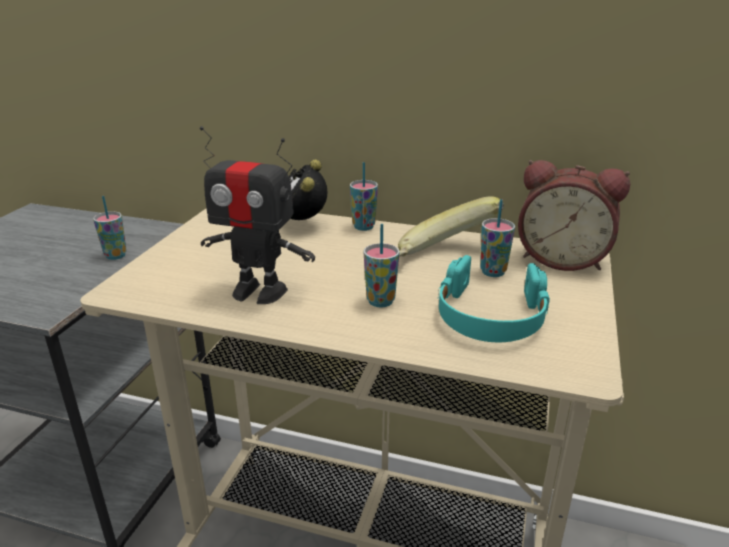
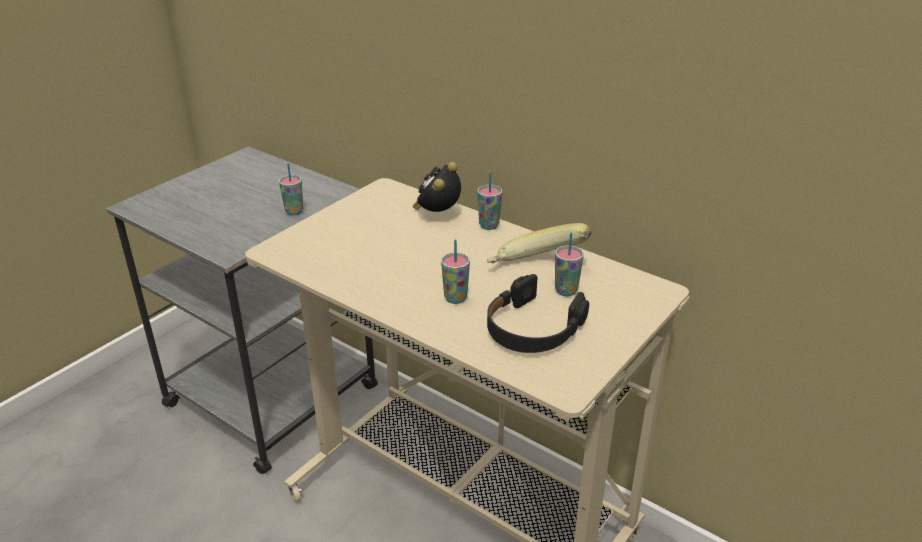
camera: 20 degrees right, 5 degrees up
toy robot [200,126,315,304] -> none
turquoise headphones [438,255,550,342] -> black headphones [487,274,589,353]
alarm clock [518,160,630,271] -> none

